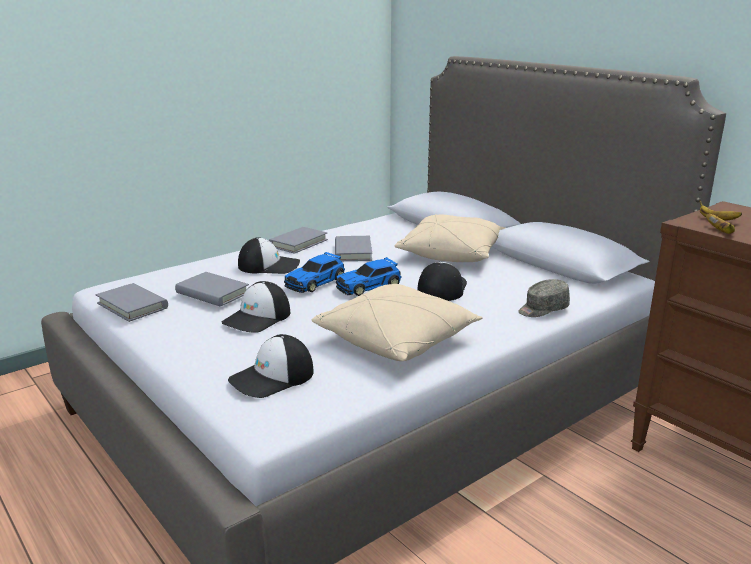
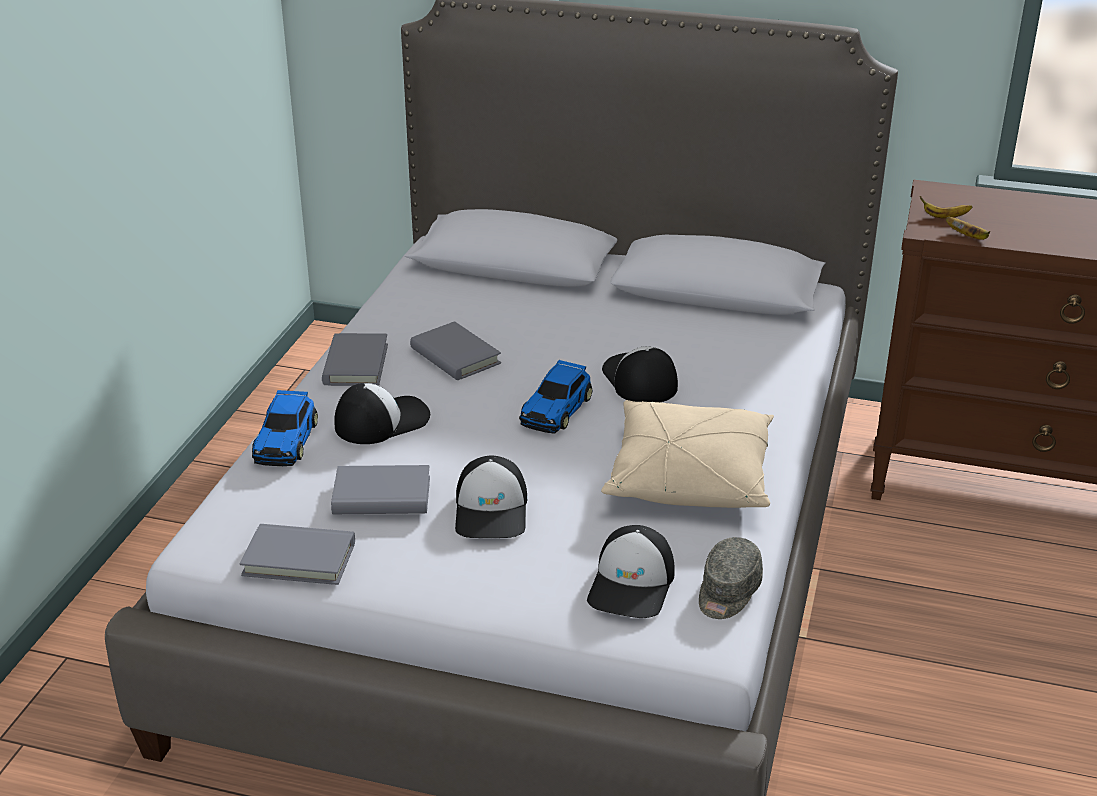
camera: 35 degrees left, 10 degrees up
toy car [284,252,345,293] -> toy car moved to [252,390,318,466]
beige pillow [394,214,505,262] -> none
grey cap [518,279,570,317] -> grey cap moved to [699,537,763,619]

